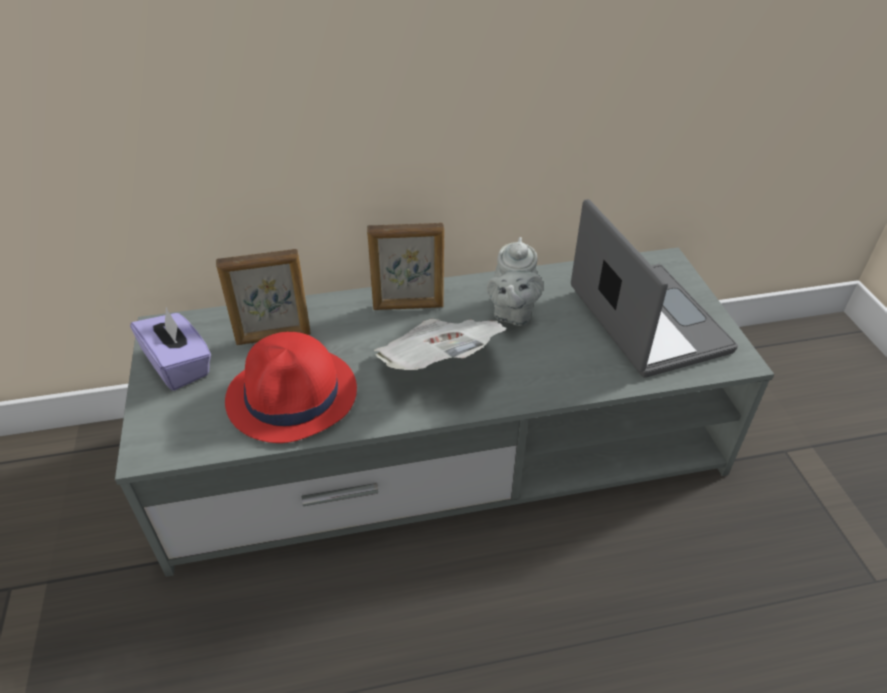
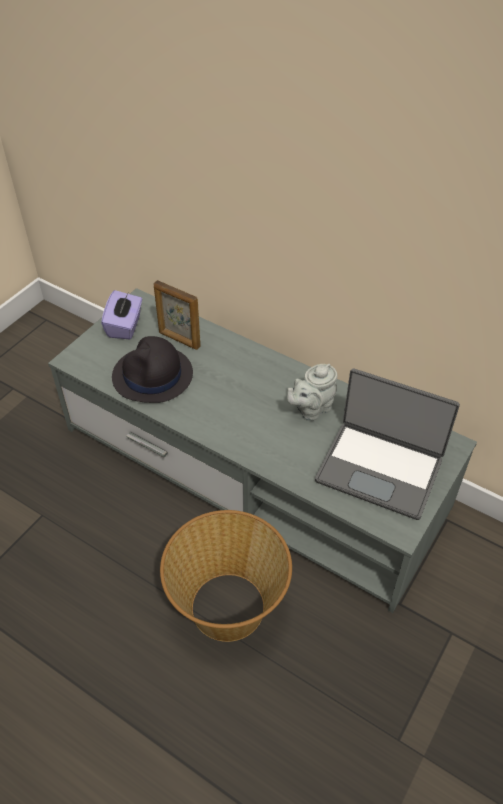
camera: 45 degrees right, 5 degrees up
red hat [225,332,357,443] -> black hat [112,336,193,403]
picture frame [367,223,444,310] -> none
newspaper [374,319,507,370] -> none
laptop [571,199,738,378] -> laptop turned 90 degrees clockwise [315,368,460,520]
none -> basket [160,510,292,642]

